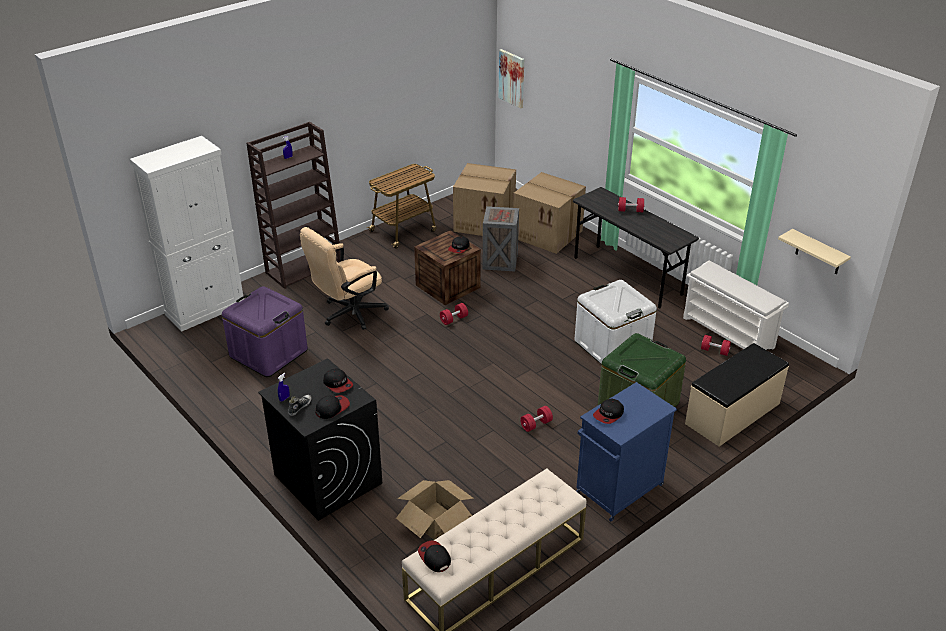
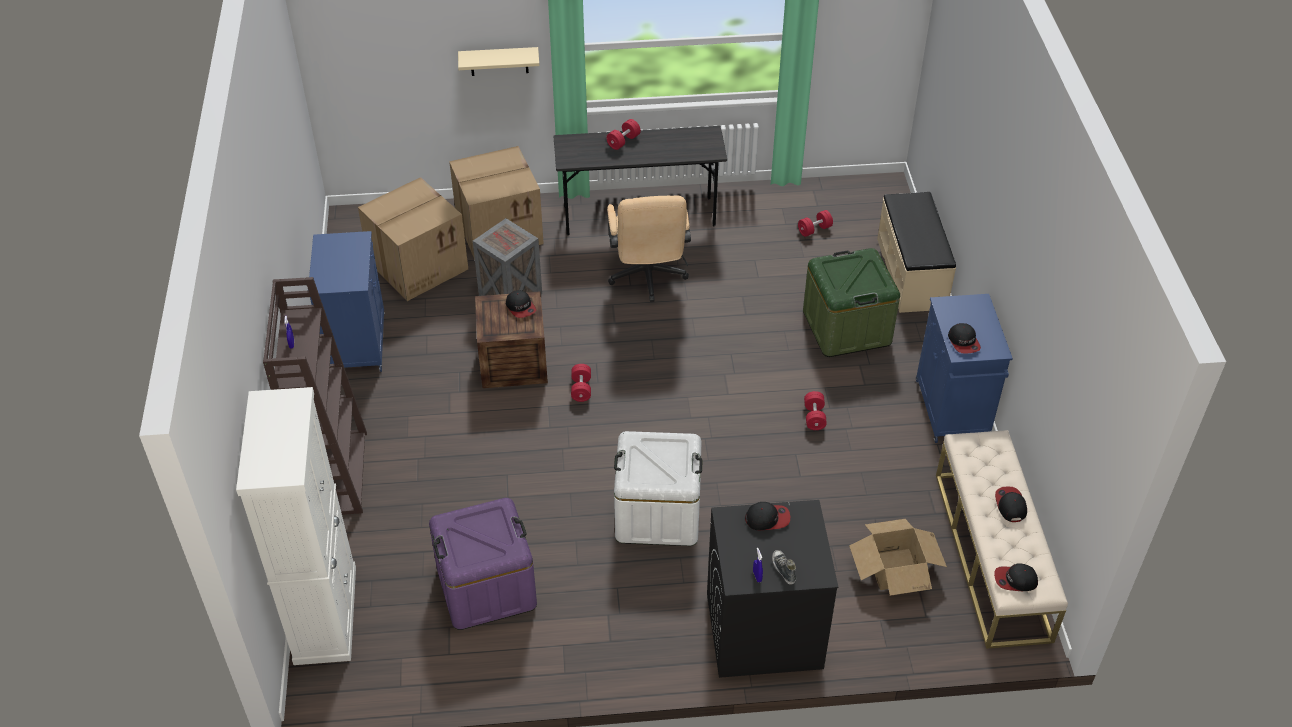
camera: 55 degrees left, 10 degrees up
beige office chair [300,227,389,330] -> beige office chair moved to [607,195,691,302]
cap [316,395,350,419] -> cap moved to [995,486,1027,522]
cart [367,164,437,249] -> blue cabinet [308,231,385,372]
picture [498,49,524,109] -> none
white storage box [574,280,657,365] -> white storage box moved to [614,431,703,546]
white shoe rack [683,260,789,350] -> none
beige shelf [778,229,851,274] -> beige shelf moved to [458,47,539,76]

